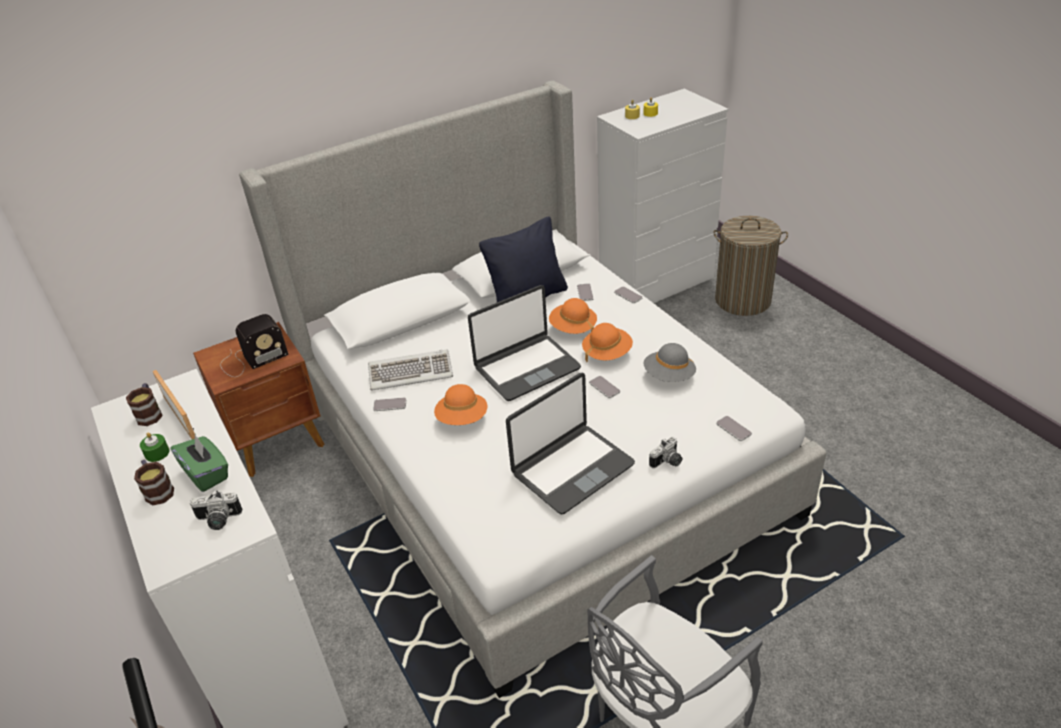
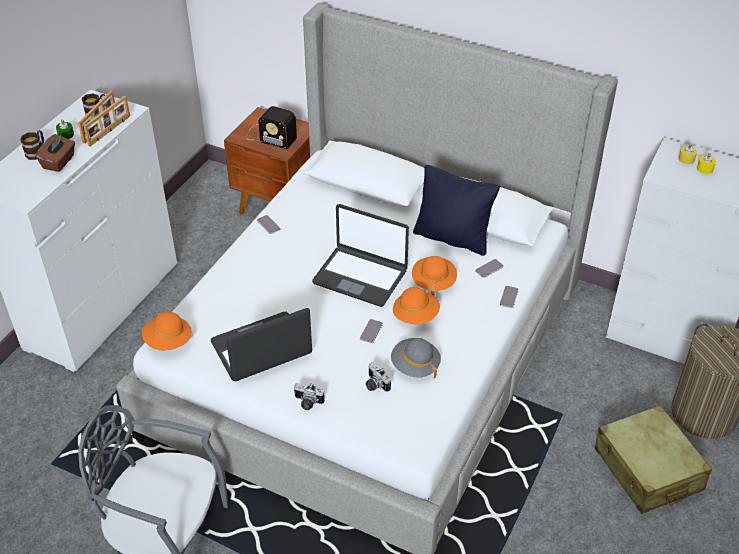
camera: 55 degrees right, 5 degrees up
green tissue box [171,434,228,492] -> brown tissue box [36,134,75,172]
camera [190,489,243,530] -> camera moved to [365,362,391,392]
keyboard [368,349,453,391] -> none
orange hat [434,384,487,425] -> orange hat moved to [142,312,192,350]
laptop [506,373,635,515] -> laptop turned 135 degrees clockwise [211,308,312,381]
phone [716,416,752,441] -> none
none -> picture frame [83,96,130,147]
none -> beige suitcase [595,405,712,514]

